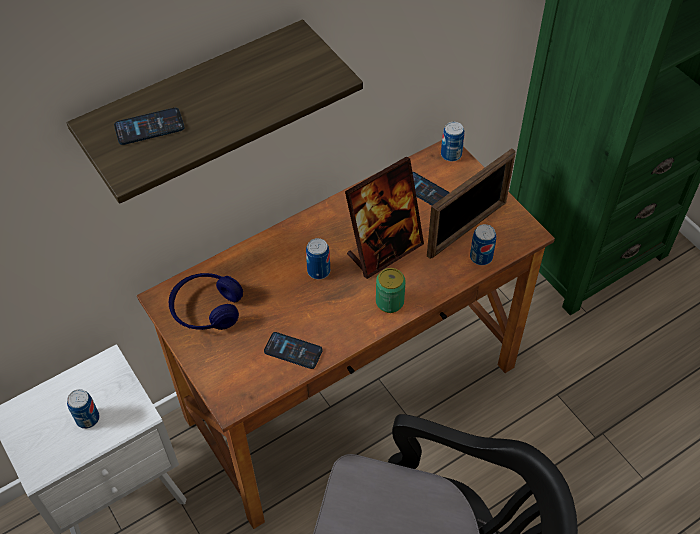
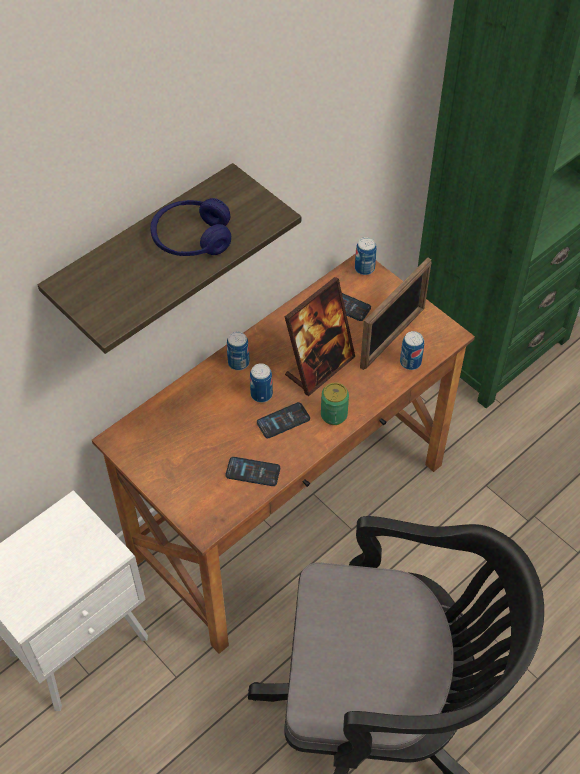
camera: 10 degrees left, 0 degrees up
can [67,389,100,429] -> can moved to [227,332,250,370]
phone [114,108,184,145] -> phone moved to [257,402,310,438]
blue headphones [169,273,243,330] -> blue headphones moved to [150,198,231,256]

